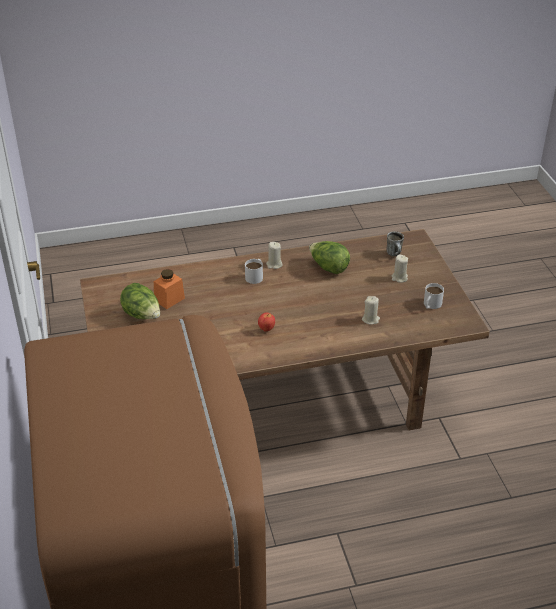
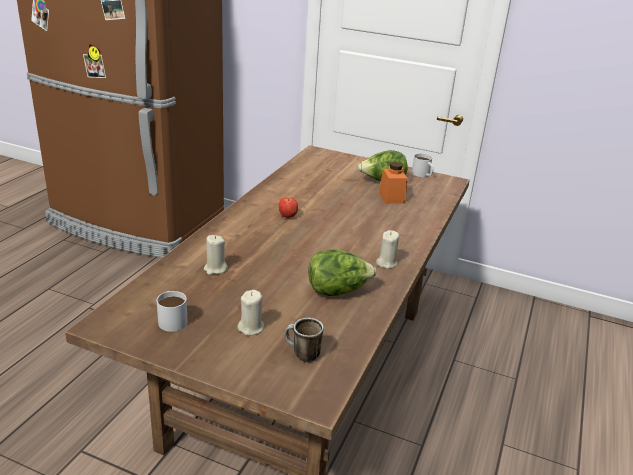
camera: 125 degrees right, 10 degrees down
white mug [245,259,263,284] -> white mug moved to [412,153,434,177]

